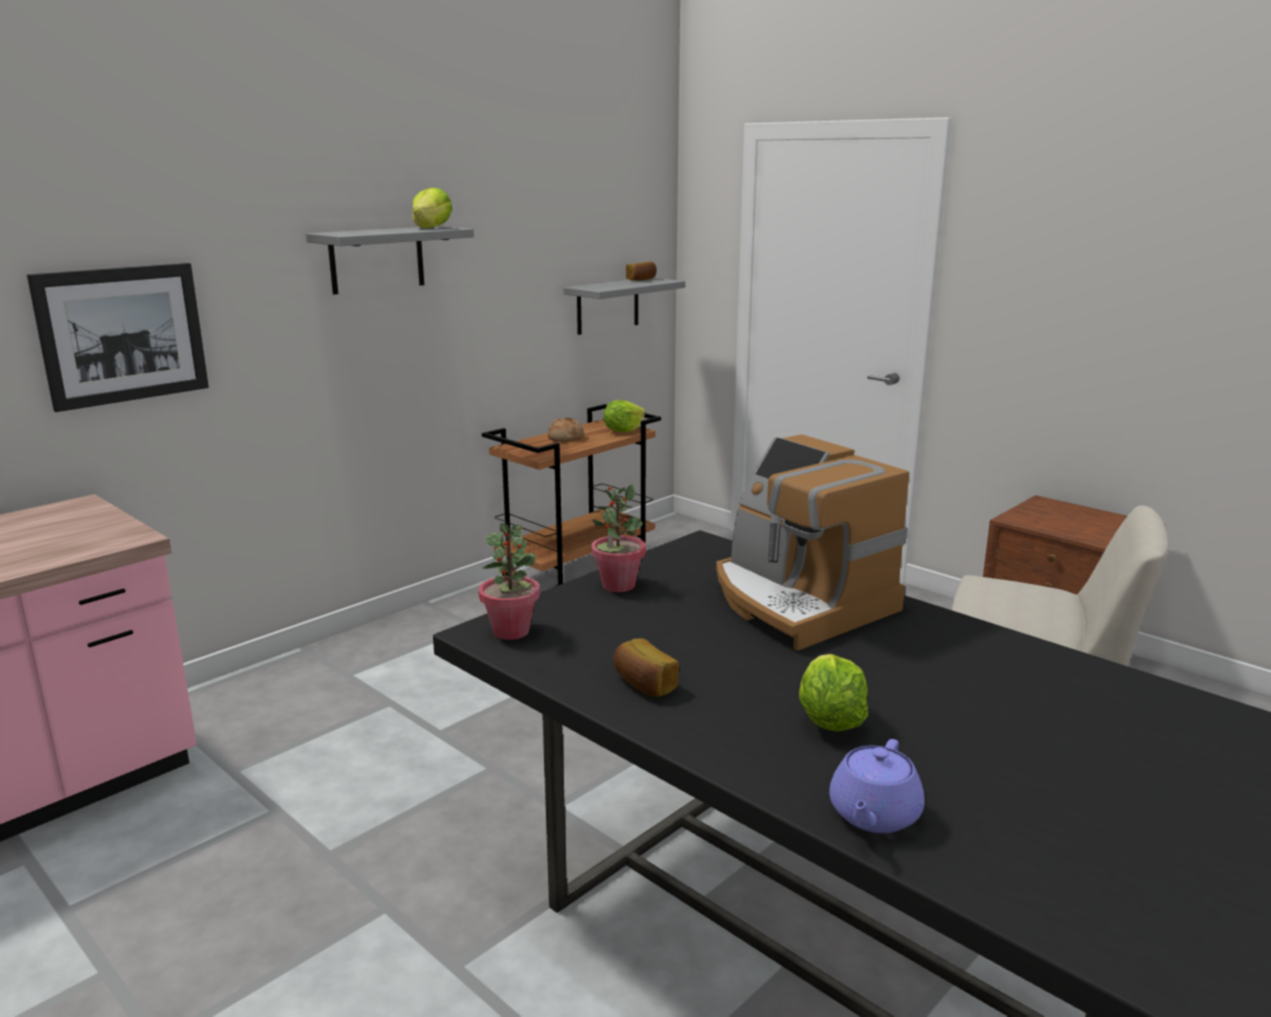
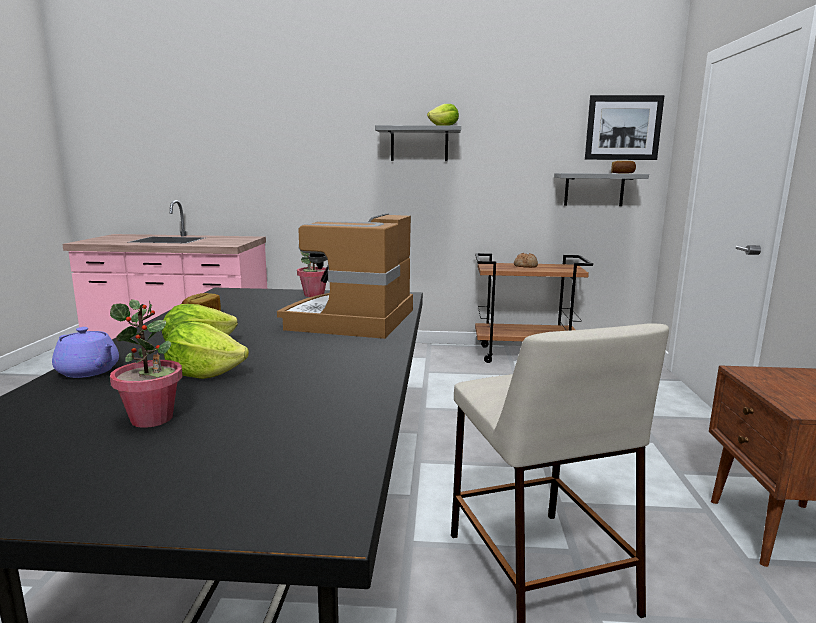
camera: 50 degrees right, 5 degrees down
picture [27,263,209,412] -> picture moved to [585,95,664,160]
potted plant [478,523,540,640] -> potted plant moved to [110,300,182,428]
lettuce [603,400,646,432] -> lettuce moved to [164,322,249,379]
purple teapot [829,739,925,833] -> purple teapot turned 135 degrees counterclockwise [52,327,119,378]

